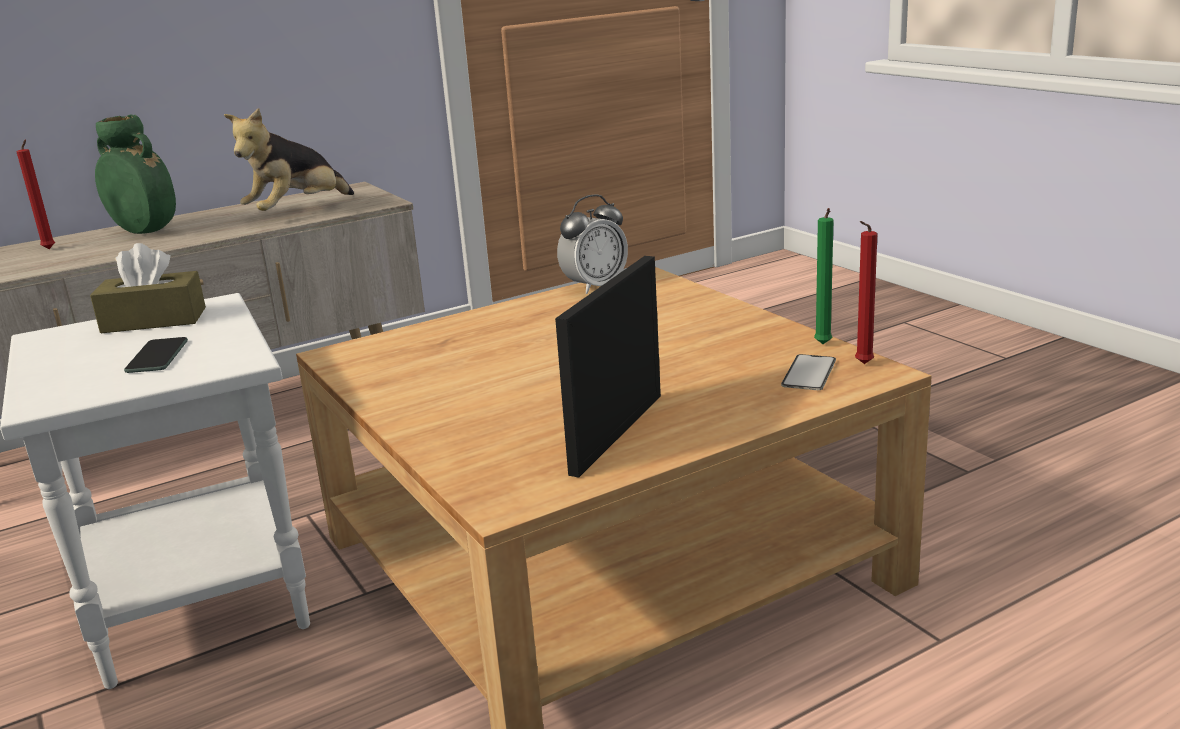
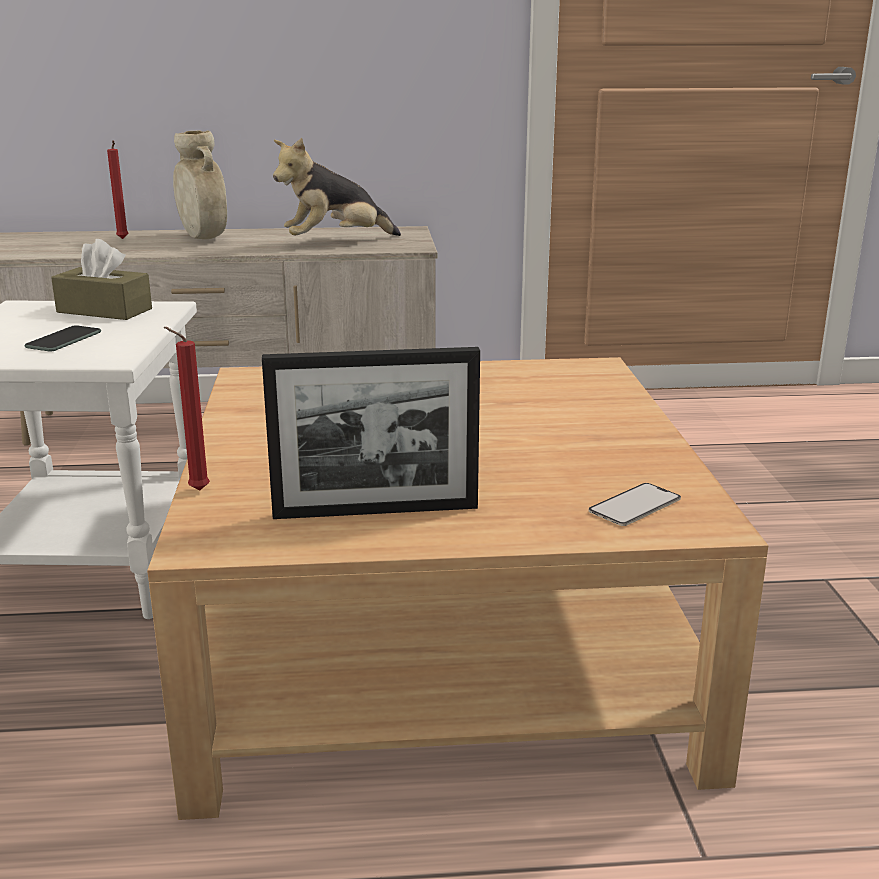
camera: 25 degrees right, 0 degrees up
green vase [95,114,176,234] -> beige vase [173,130,227,239]
picture frame [555,256,661,478] -> picture frame turned 150 degrees counterclockwise [262,347,480,519]
alarm clock [557,195,628,294] -> none
green candle [814,208,834,344] -> none
red candle [855,221,877,364] -> red candle moved to [164,327,210,491]

